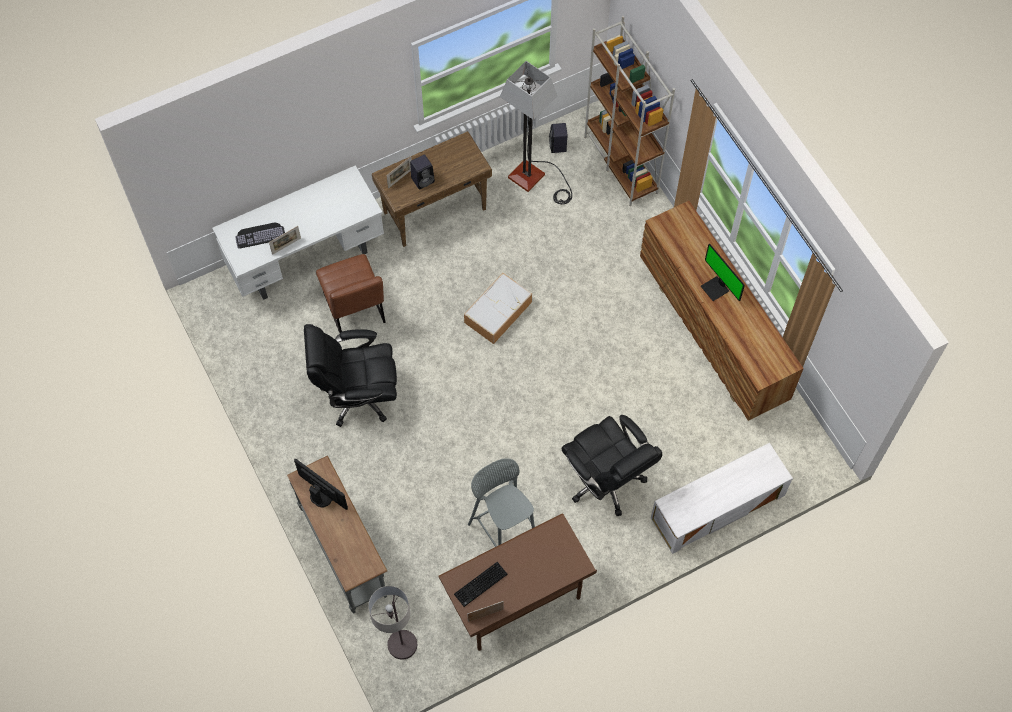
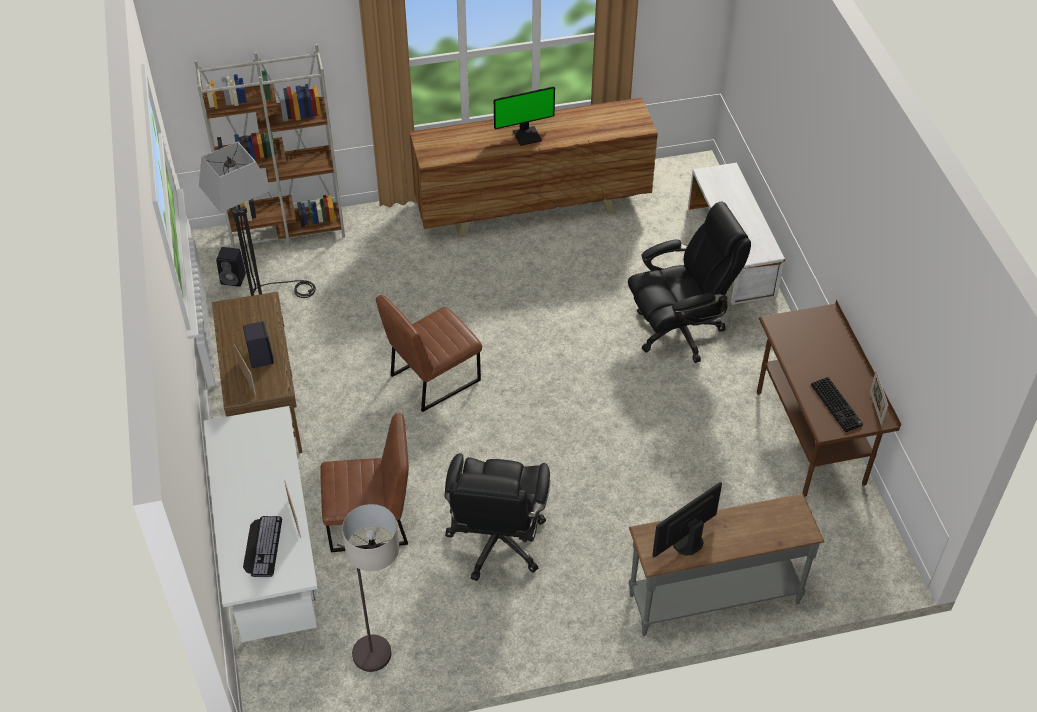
camera: 75 degrees left, 15 degrees down
grey floor lamp [368,586,417,660] -> grey floor lamp moved to [337,504,399,672]
storage box [464,273,532,344] -> brown chair [376,295,482,412]
grey stool [468,458,535,547] -> none

